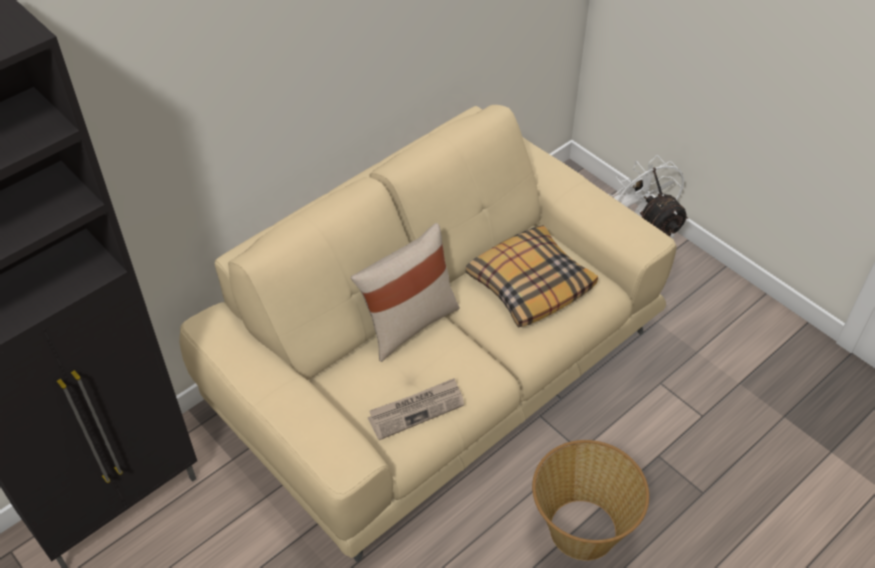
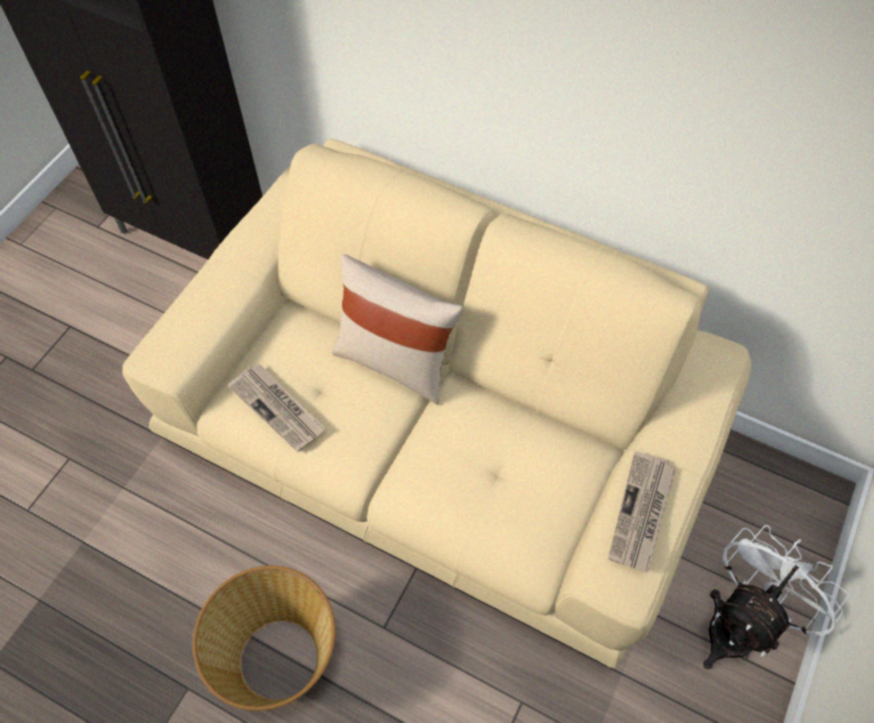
camera: 70 degrees right, 10 degrees up
pillow [466,225,598,328] -> none
none -> newspaper [608,451,676,573]

